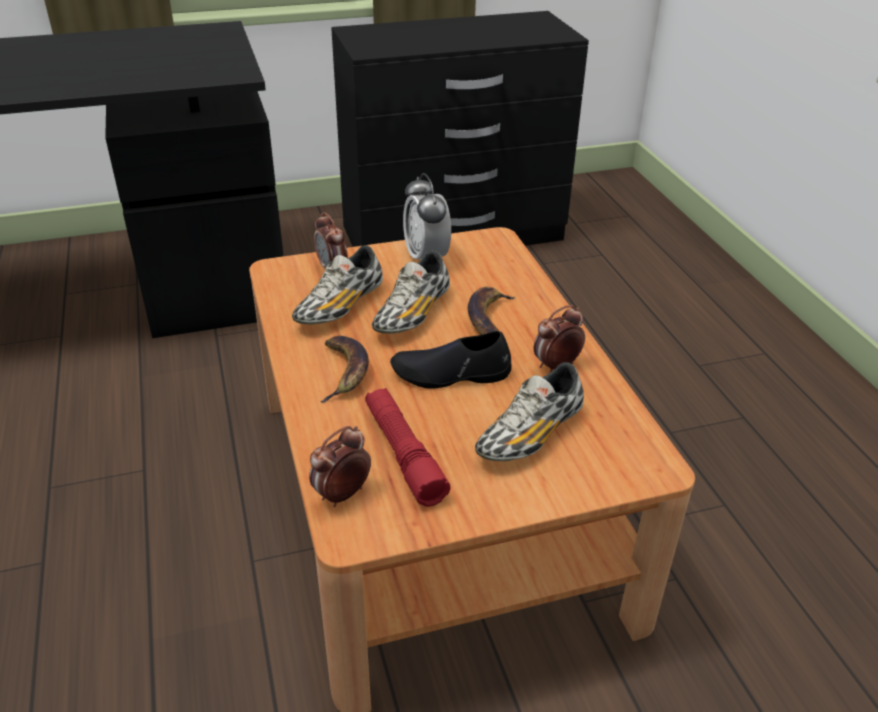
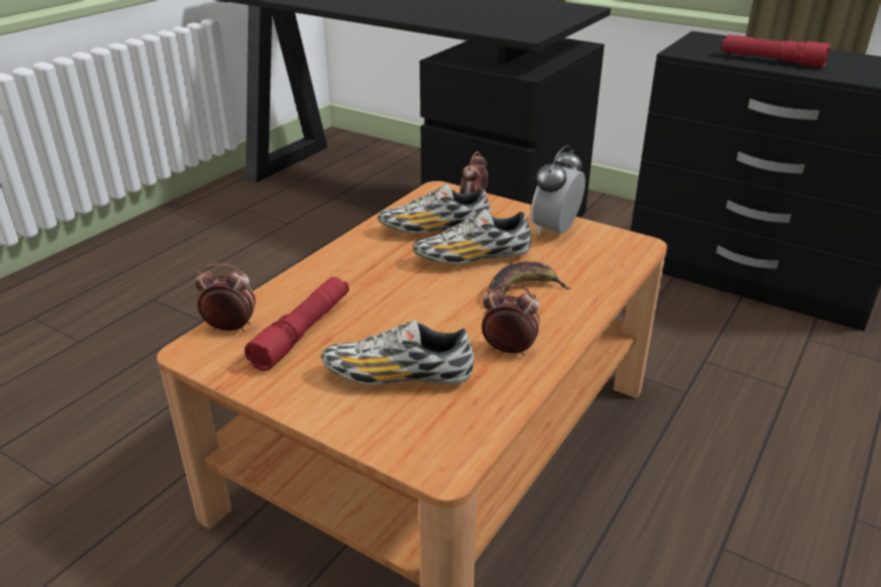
camera: 50 degrees right, 5 degrees down
banana [321,336,369,403] -> none
black shoe [390,331,512,389] -> none
none -> red flashlight [721,35,831,67]

